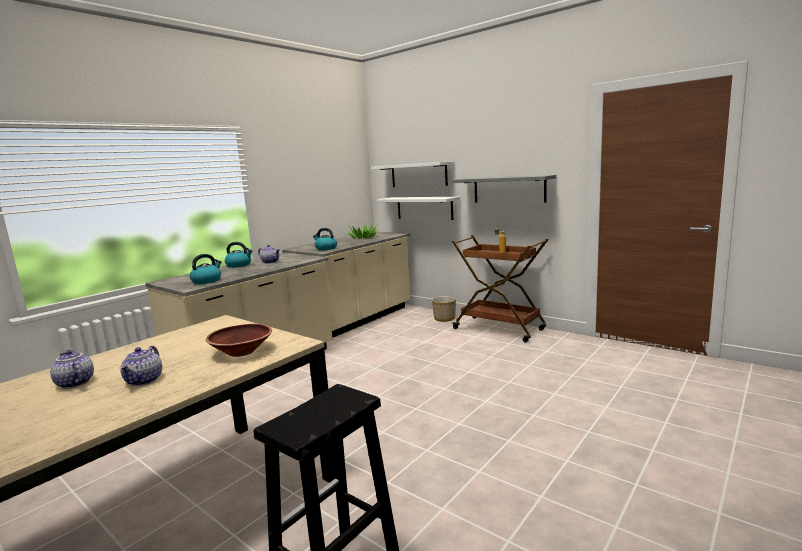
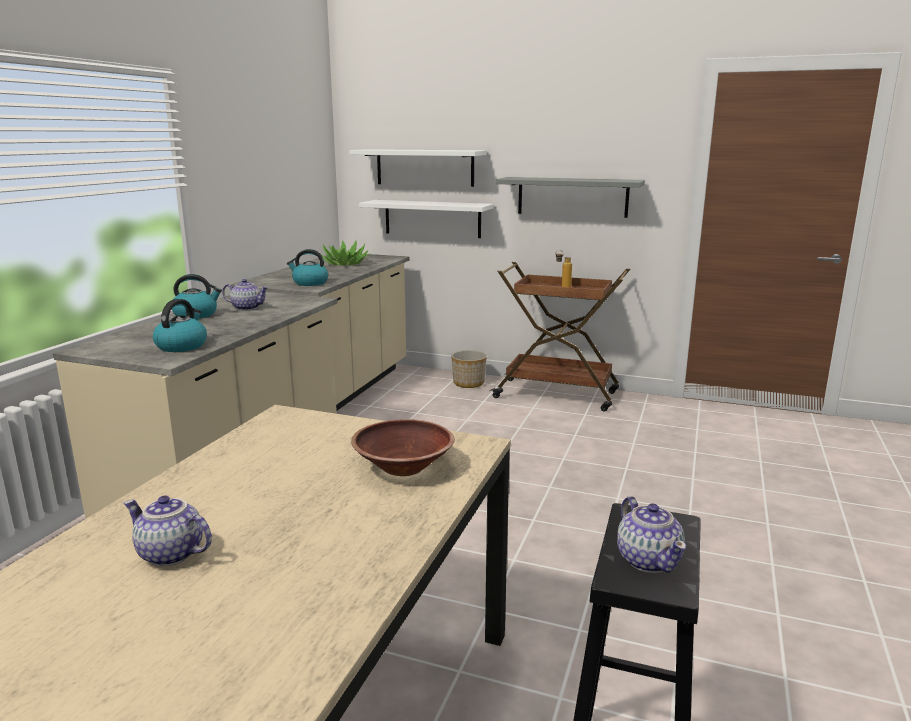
camera: 20 degrees left, 5 degrees up
teapot [119,346,162,386] -> teapot moved to [617,496,686,573]

